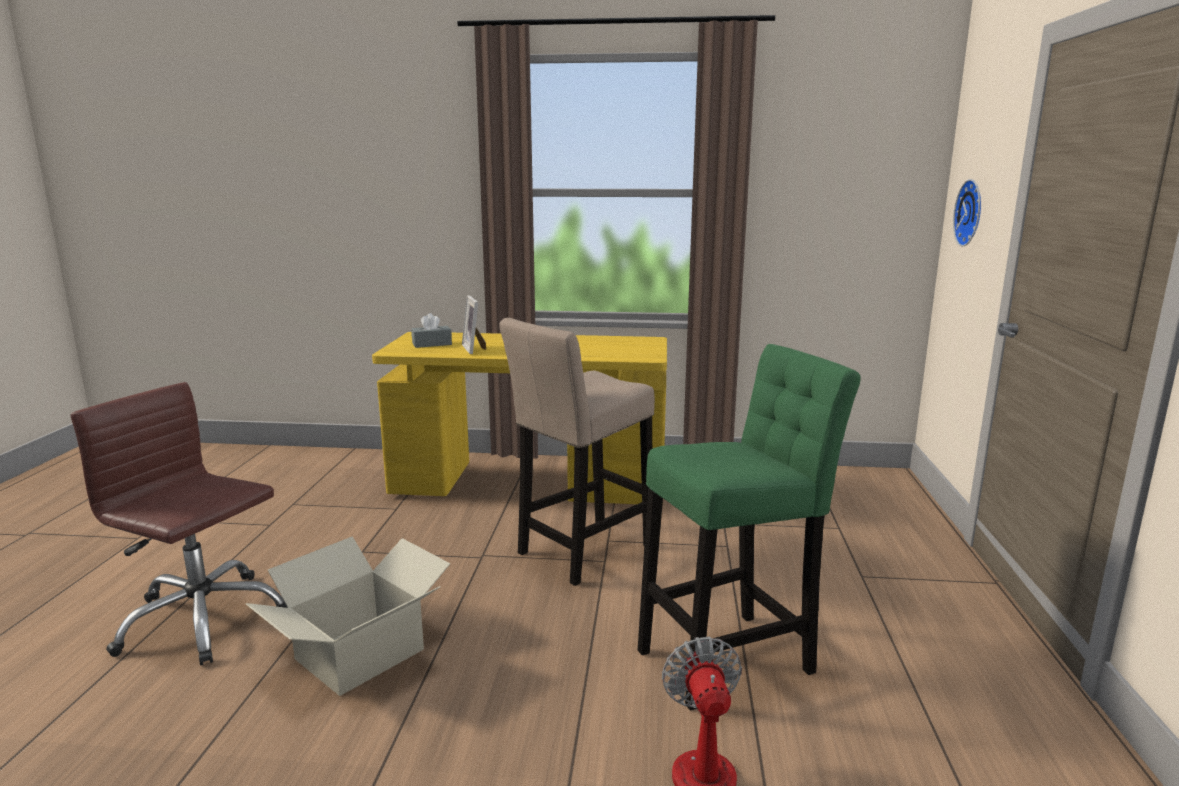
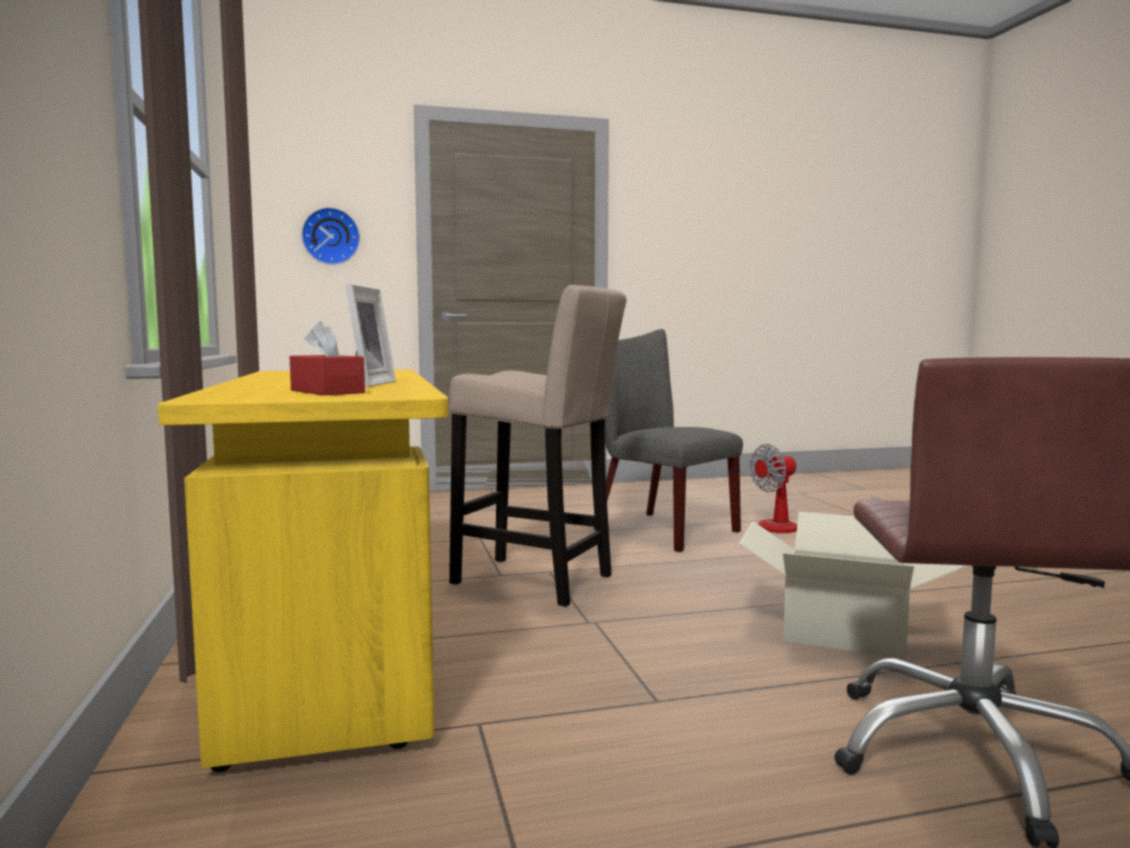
camera: 110 degrees left, 10 degrees down
grey tissue box [411,313,452,348] -> red tissue box [290,321,365,395]
picture frame [462,295,486,354] -> picture frame turned 45 degrees counterclockwise [345,284,396,387]
green stool [638,344,861,711] -> grey chair [594,329,743,552]

